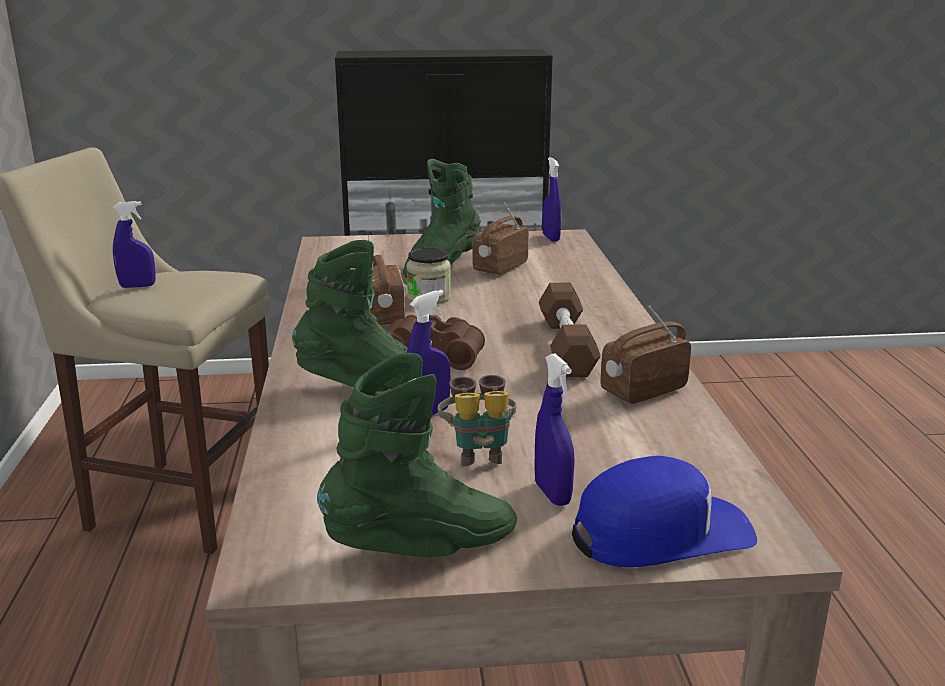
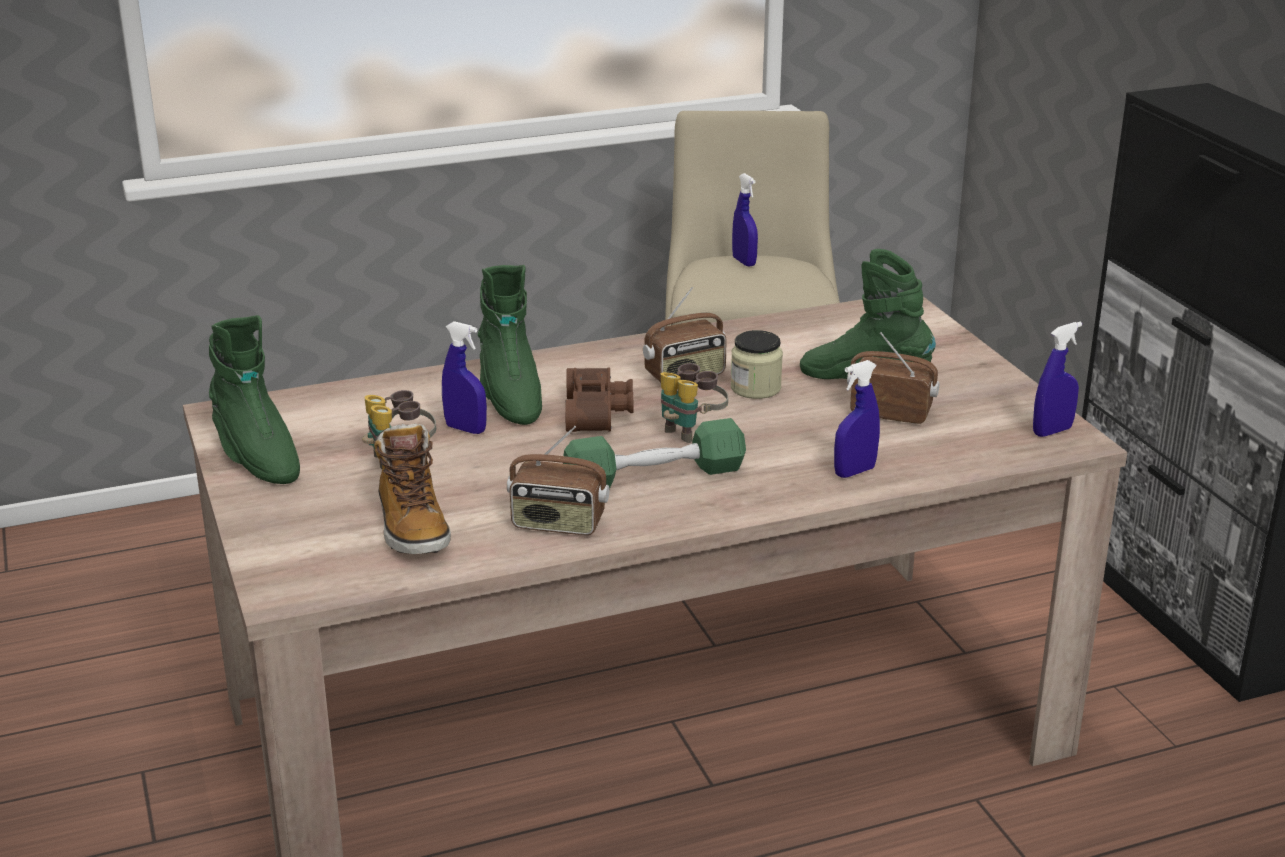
camera: 75 degrees right, 5 degrees up
blue spray bottle [535,353,575,506] -> blue spray bottle moved to [834,360,880,478]
brown dumbbell [539,283,601,377] -> green dumbbell [563,418,746,489]
blue cap [572,456,757,567] -> none
radio [601,306,691,404] -> radio turned 150 degrees clockwise [507,426,609,535]
none -> boot [374,423,451,554]
none -> binoculars [661,363,728,443]

